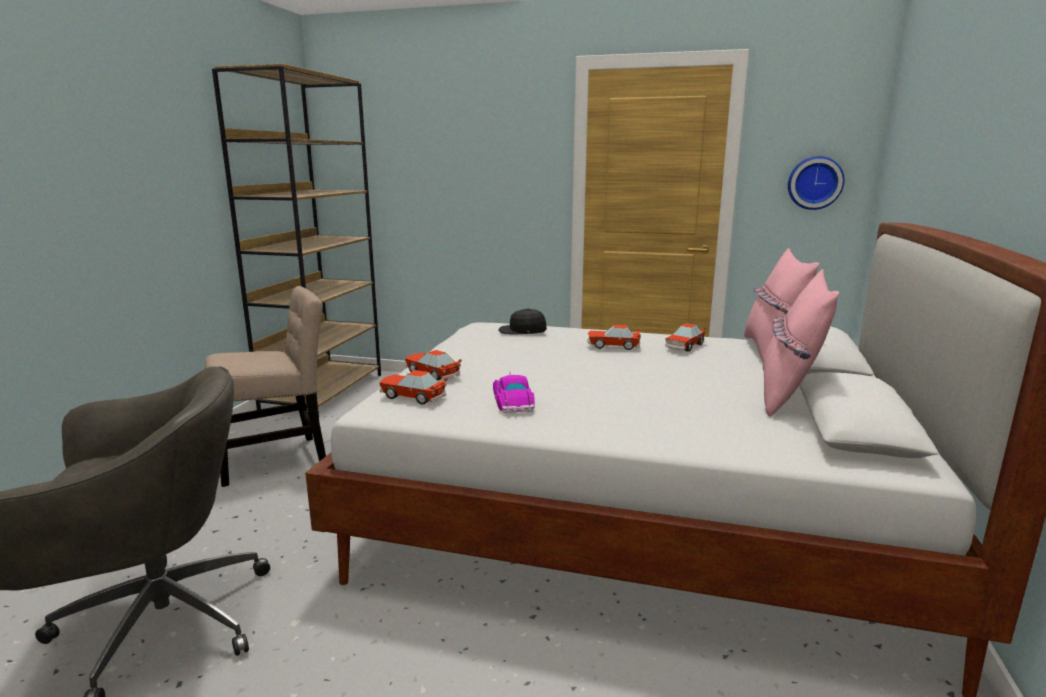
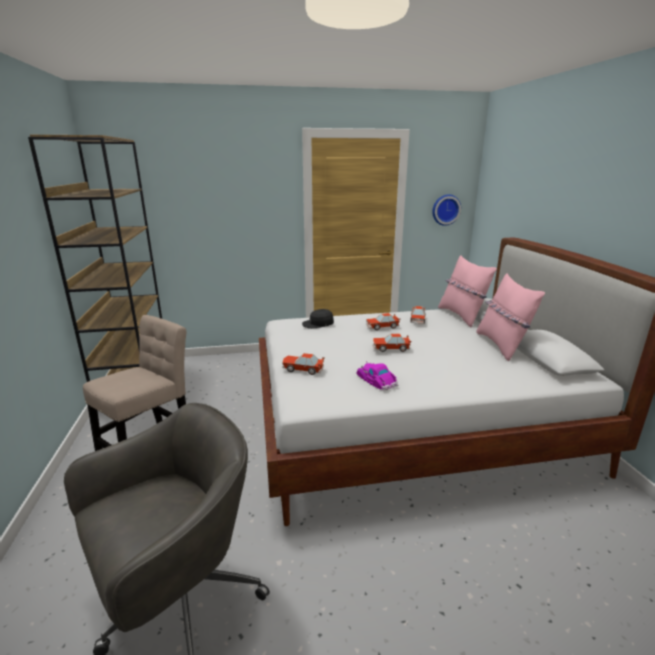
camera: 25 degrees left, 5 degrees up
toy car [379,370,448,405] -> toy car moved to [373,334,411,352]

